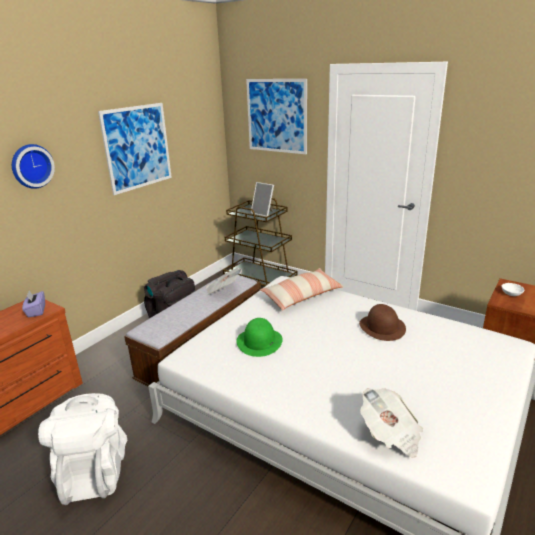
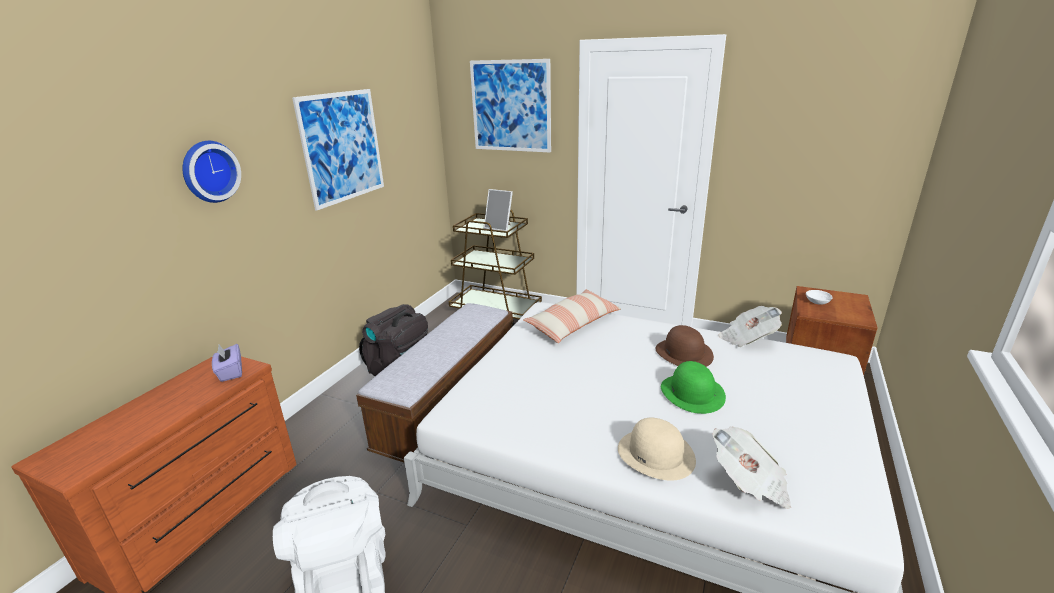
camera: 10 degrees left, 0 degrees up
newspaper [206,268,242,295] -> newspaper moved to [719,306,782,347]
green hat [236,318,283,357] -> green hat moved to [661,361,726,414]
none -> beige hat [618,418,696,481]

